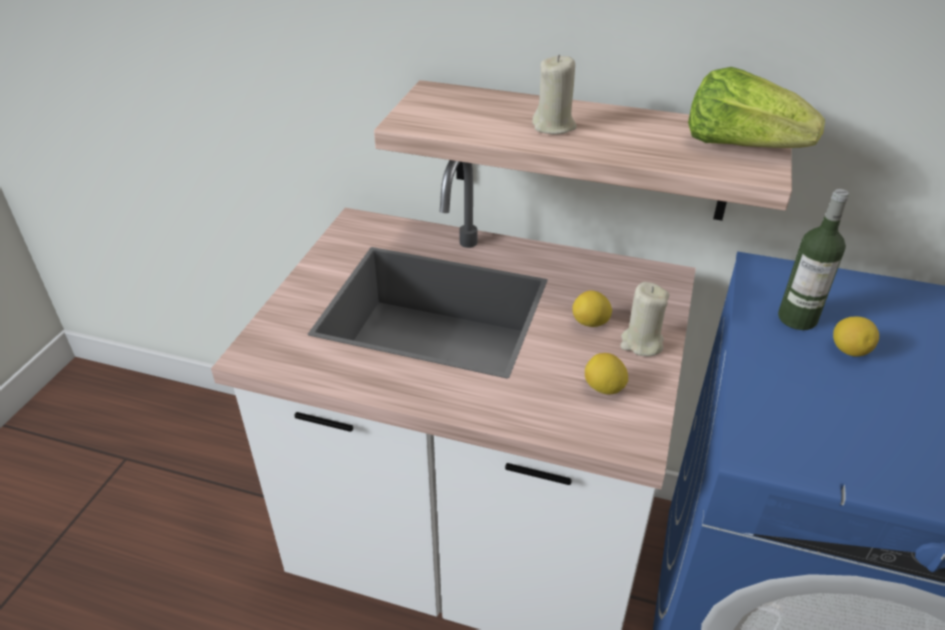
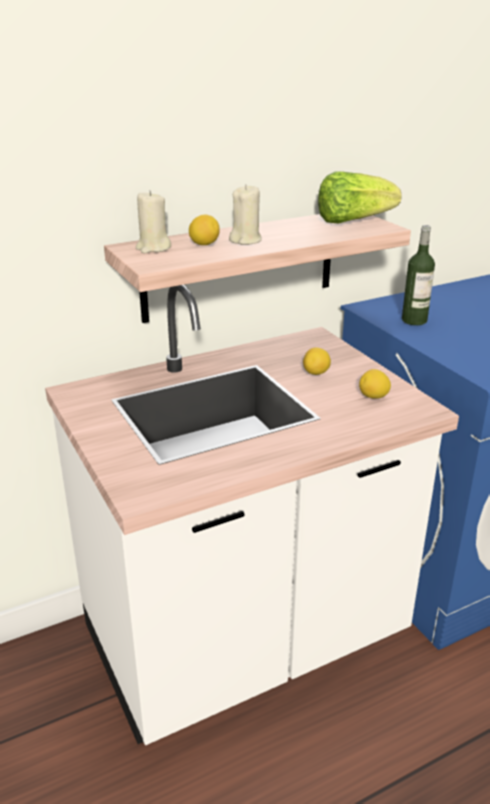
camera: 45 degrees left, 10 degrees down
beige candle [621,282,669,356] -> beige candle moved to [136,190,171,253]
lemon [833,317,879,357] -> lemon moved to [189,215,220,245]

